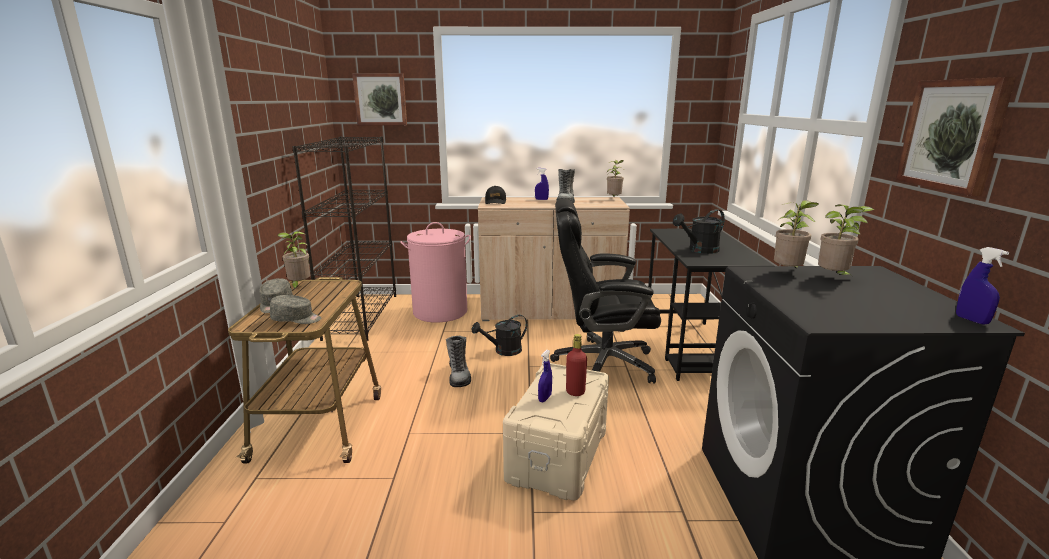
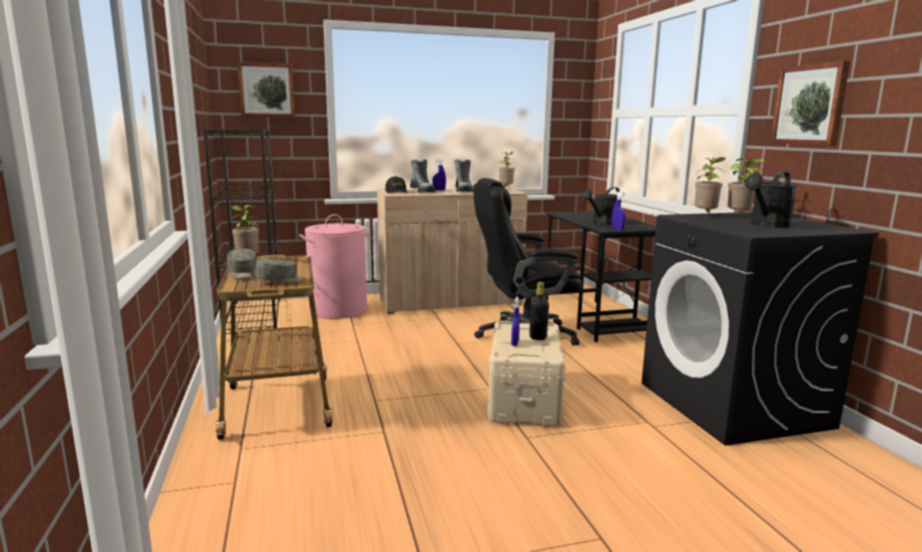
camera: 15 degrees left, 5 degrees down
boot [446,336,471,387] -> boot moved to [410,160,436,193]
black watering can [472,315,527,356] -> black watering can moved to [745,172,797,228]
red bottle [566,334,587,396] -> black bottle [529,282,549,340]
blue spray bottle [956,247,1009,325] -> blue spray bottle moved to [611,192,626,230]

